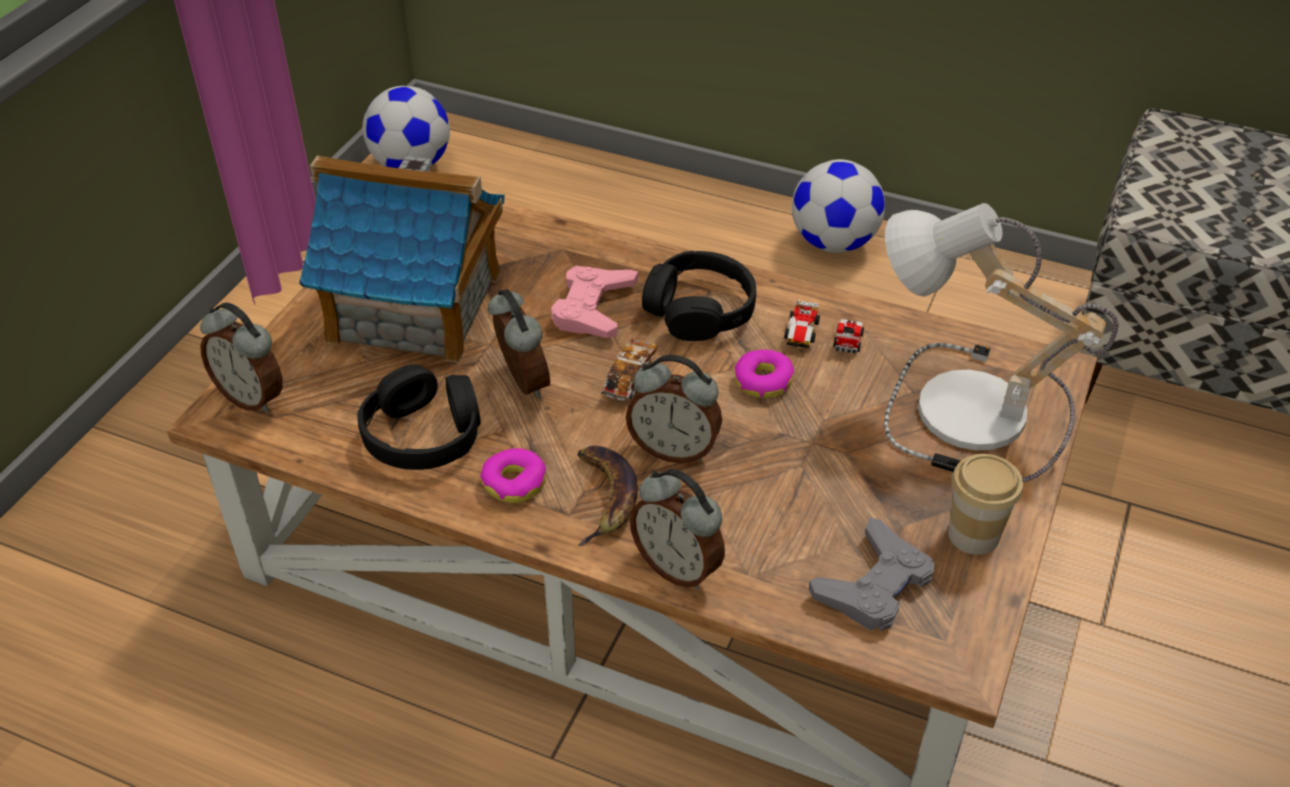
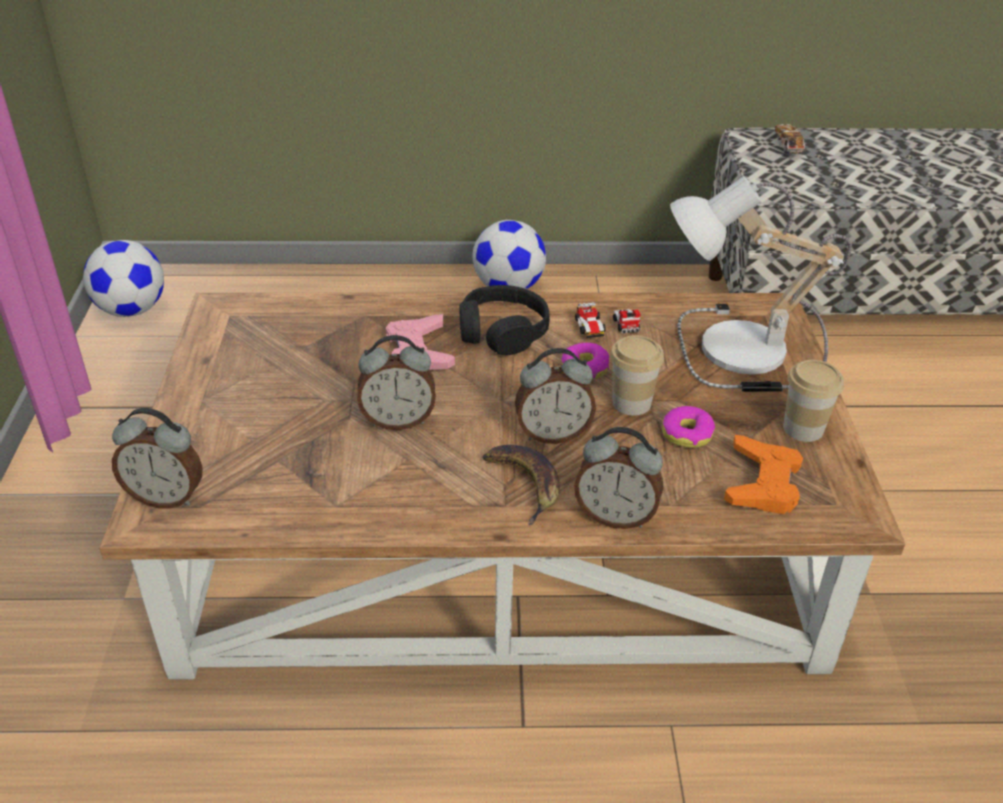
camera: 25 degrees left, 5 degrees down
toy house [299,156,505,363] -> none
black headphones [357,364,481,470] -> none
donut [480,448,546,503] -> donut moved to [662,406,715,448]
alarm clock [488,289,550,399] -> alarm clock turned 135 degrees clockwise [357,335,436,430]
toy car [601,338,657,402] -> toy car moved to [775,124,806,154]
grey game controller [809,517,934,631] -> orange game controller [724,435,803,514]
none -> cup [610,335,664,416]

